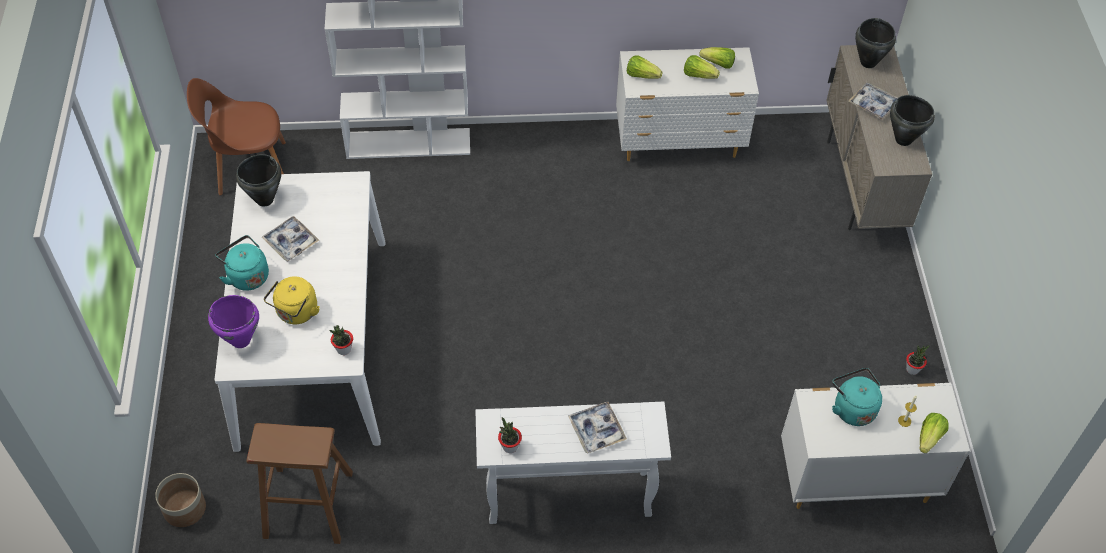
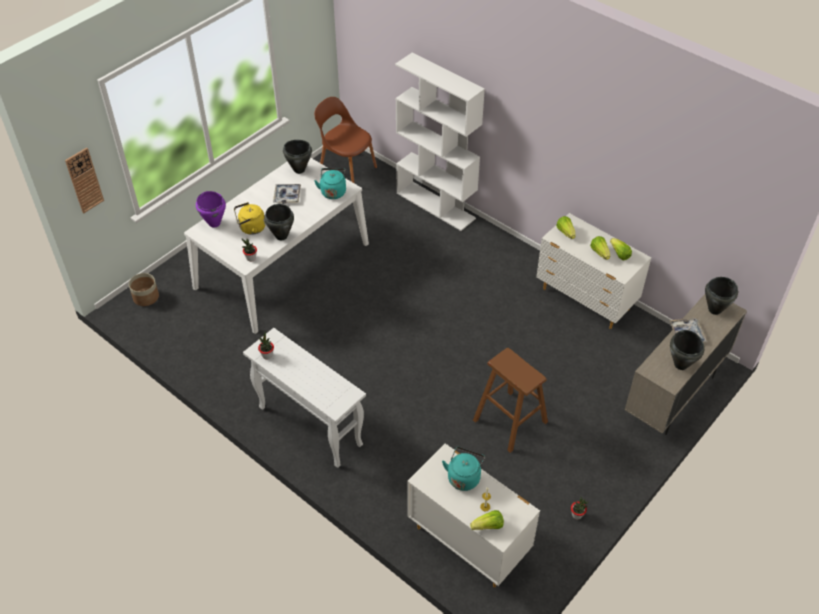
camera: 45 degrees right, 5 degrees down
turquoise kettle [215,235,269,291] -> turquoise kettle moved to [314,168,346,199]
brown stool [247,423,353,544] -> brown stool moved to [473,348,548,453]
tray [568,402,627,454] -> none
none -> wall clock [65,148,104,213]
none -> black cooking pot [264,204,294,240]

